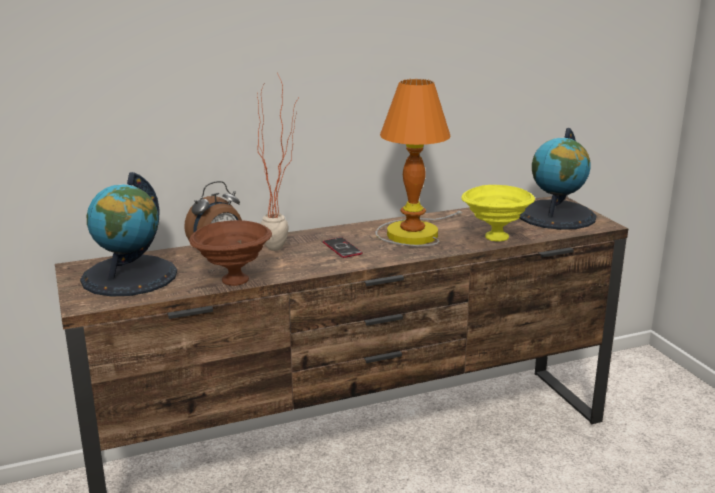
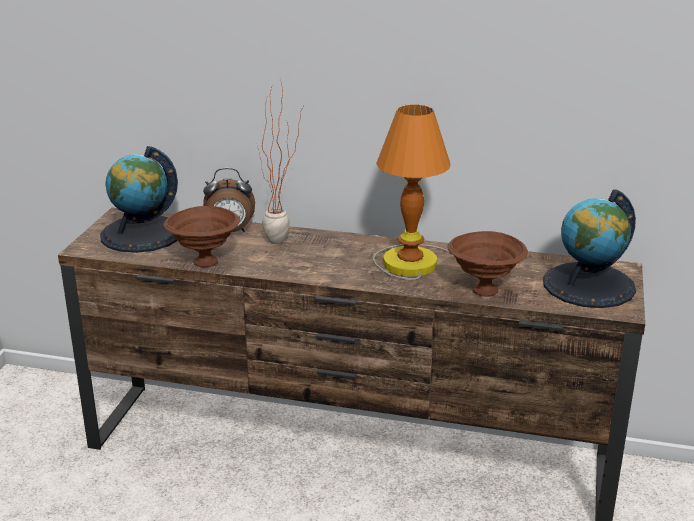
camera: 35 degrees right, 5 degrees up
phone [323,237,363,258] -> none
yellow bowl [461,185,535,242] -> brown bowl [447,231,528,297]

